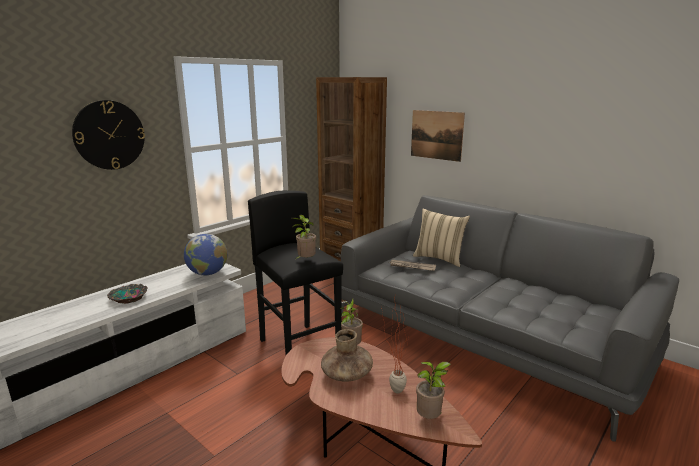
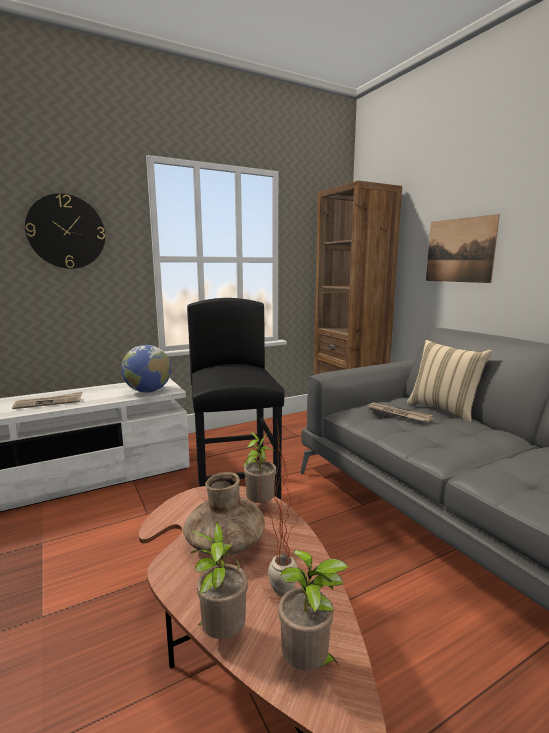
camera: 20 degrees right, 5 degrees down
bowl [107,284,148,304] -> newspaper [12,392,83,409]
potted plant [292,215,316,259] -> potted plant moved to [191,522,248,639]

